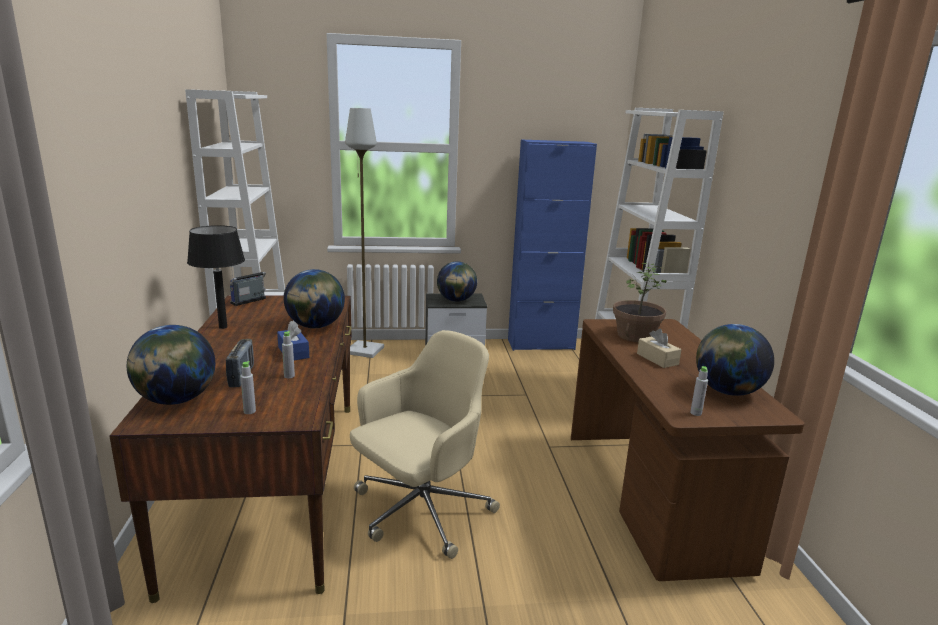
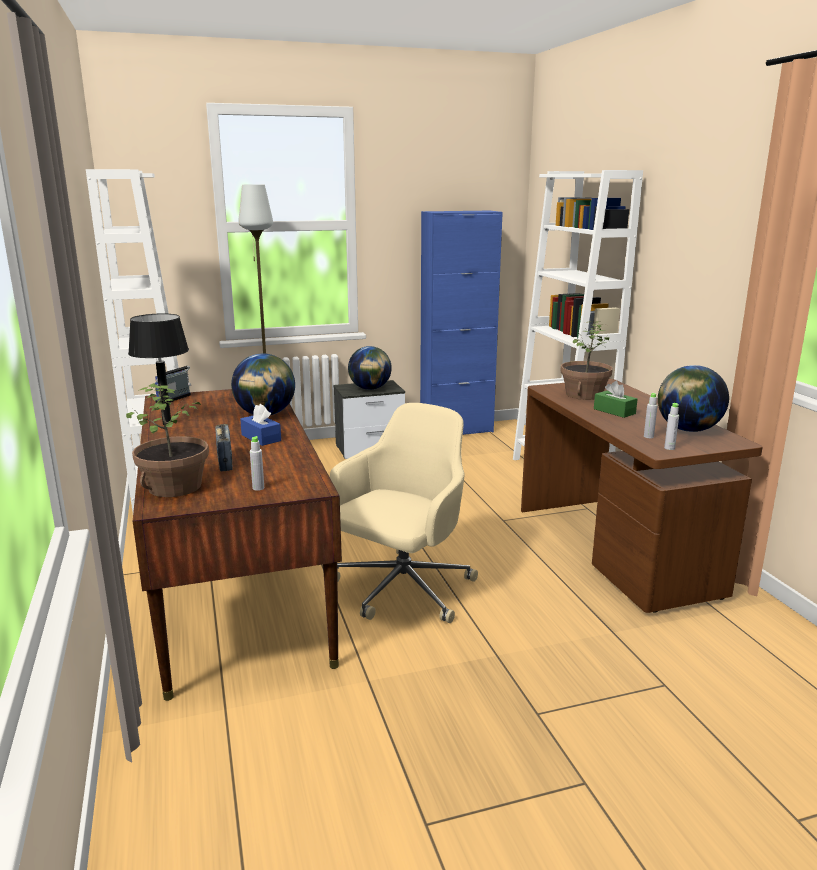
camera: 10 degrees left, 0 degrees up
globe [127,325,215,405] -> potted plant [126,383,209,497]
grey bottle [282,331,295,378] -> grey bottle moved to [644,393,658,438]
beige tissue box [637,329,681,368] -> green tissue box [594,381,637,418]

